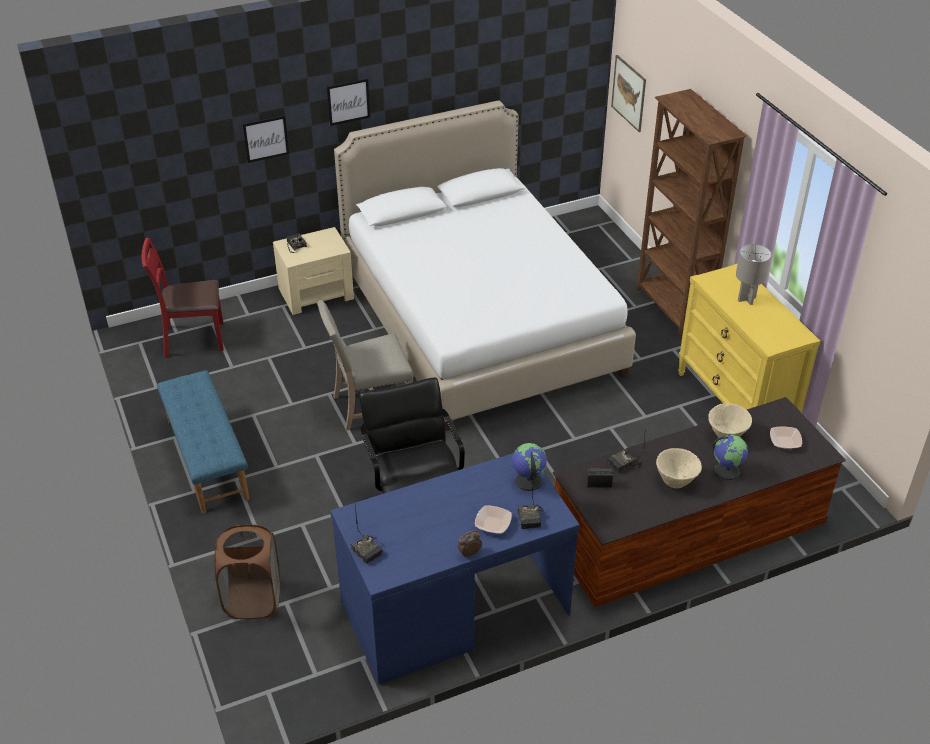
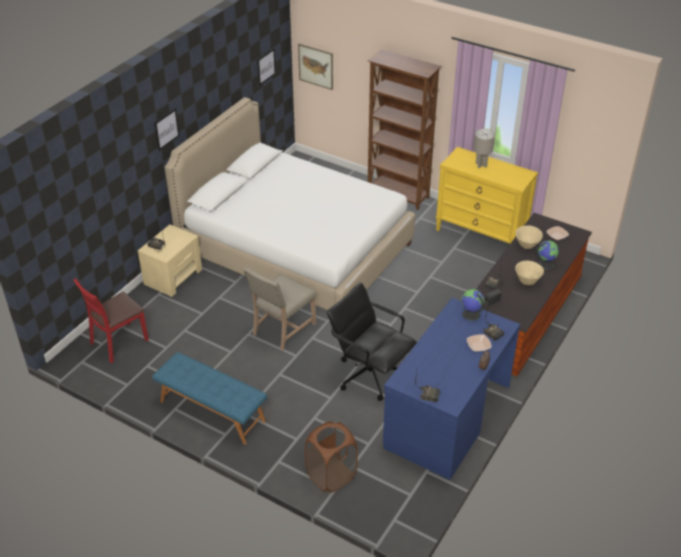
camera: 35 degrees left, 0 degrees up
picture [242,115,289,163] -> picture moved to [257,48,276,86]

